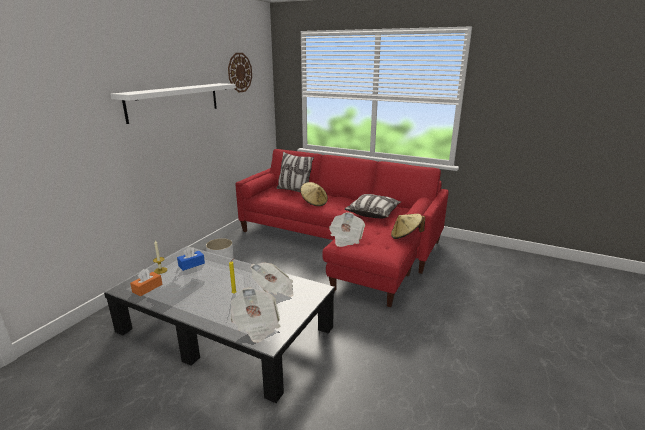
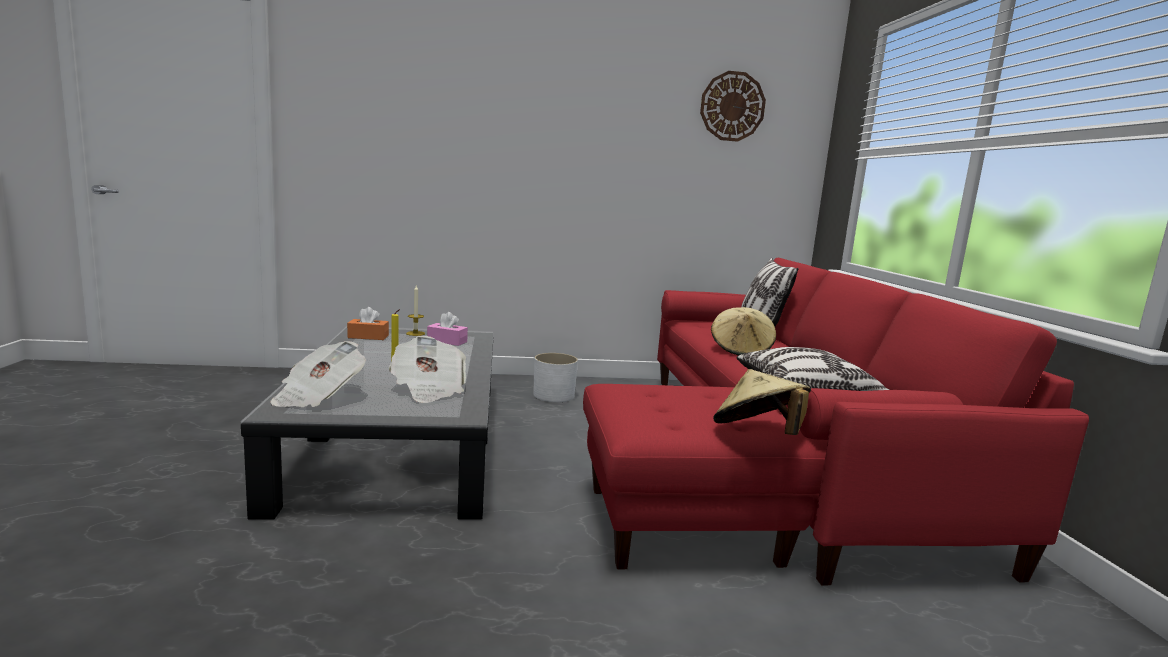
camera: 55 degrees right, 10 degrees down
white shelf [110,83,236,124] -> none
blue tissue box [177,247,205,271] -> pink tissue box [427,312,468,346]
newspaper [329,212,365,247] -> none

